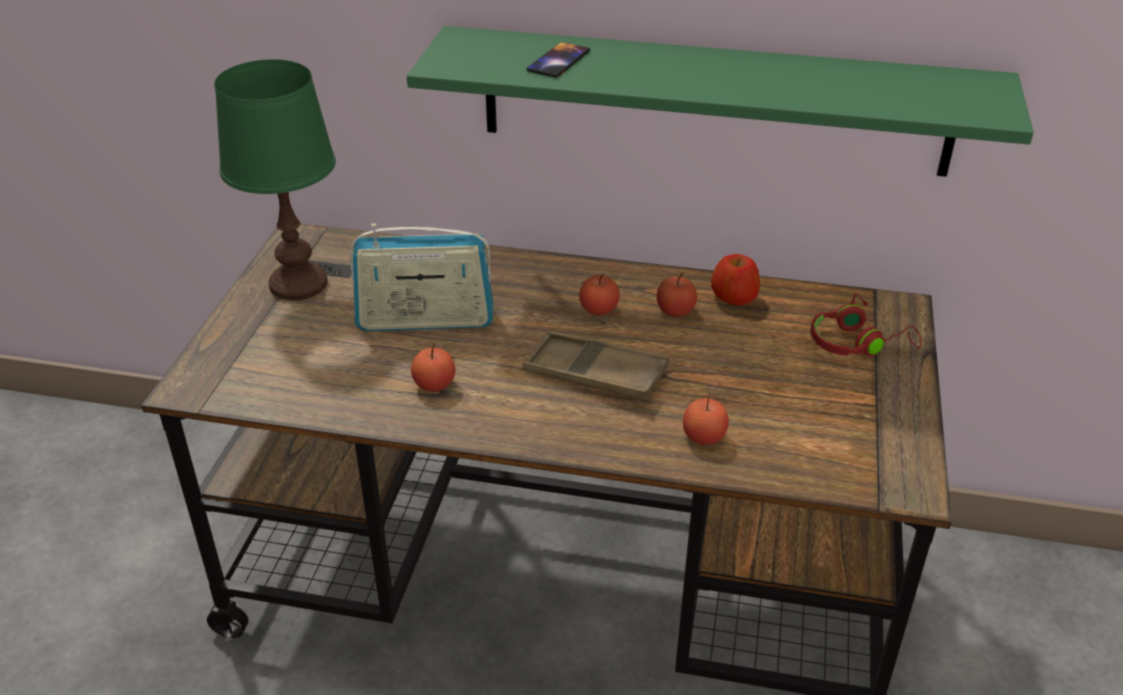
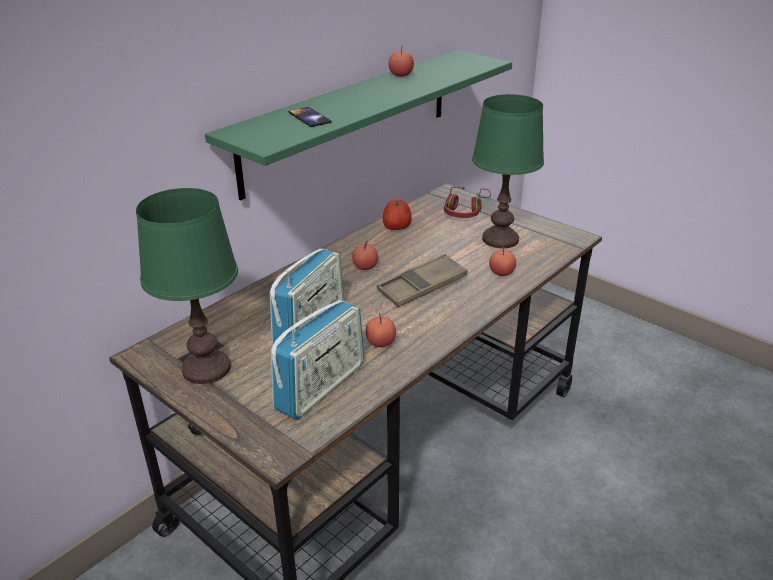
camera: 60 degrees left, 5 degrees down
apple [657,273,697,317] -> apple moved to [389,46,414,77]
none -> radio [271,300,364,420]
none -> green table lamp [472,94,544,248]

